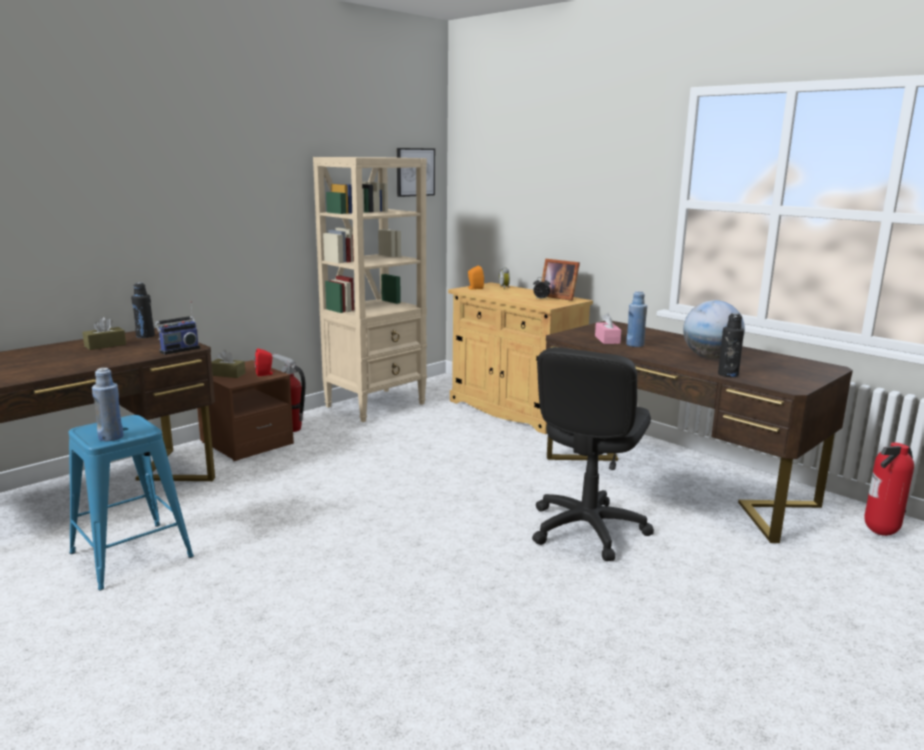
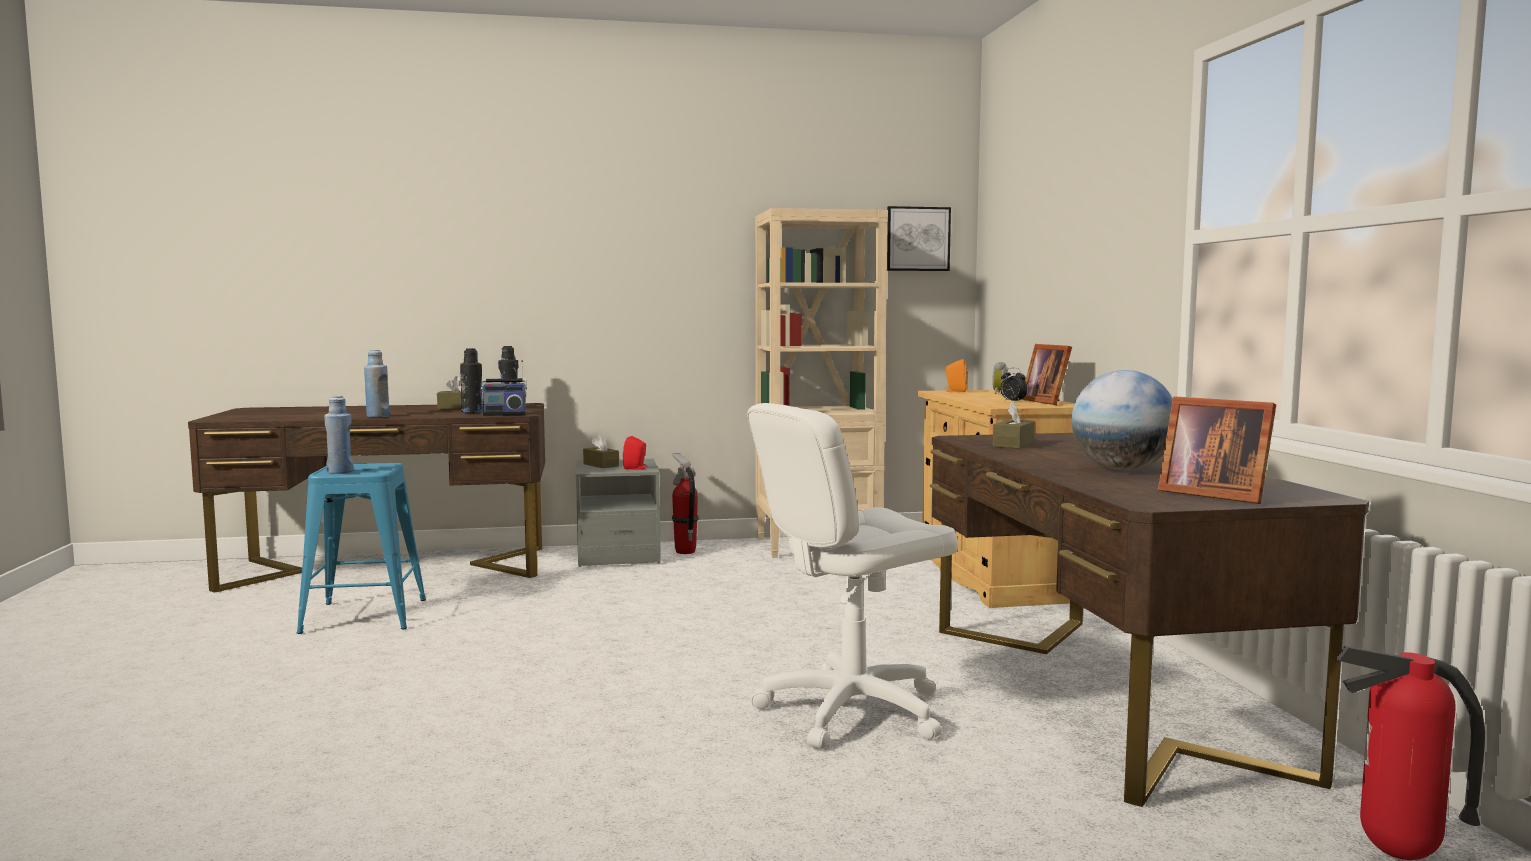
camera: 35 degrees right, 10 degrees down
brown nightstand [197,360,294,461] -> grey nightstand [576,459,661,567]
black office chair [532,347,654,561] -> white office chair [747,403,958,749]
pink tissue box [595,313,621,344] -> brown tissue box [993,401,1035,449]
blue bottle [626,291,647,347] -> blue bottle moved to [364,350,389,417]
black bottle [718,313,744,377] -> black bottle moved to [460,348,483,413]
none -> picture frame [1158,396,1276,504]

